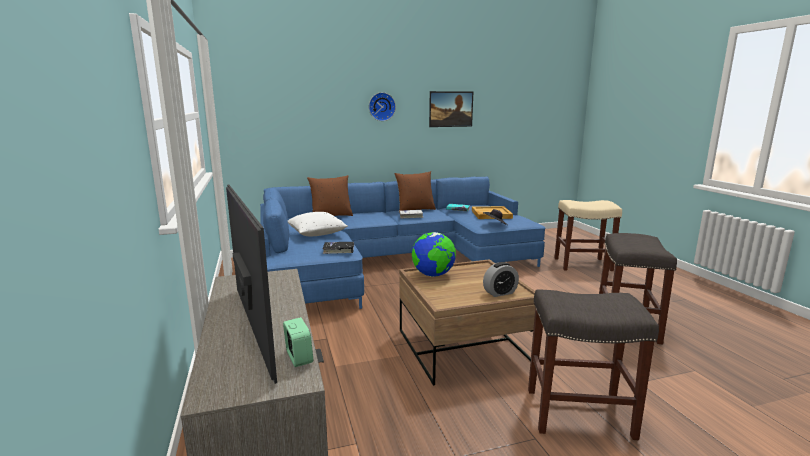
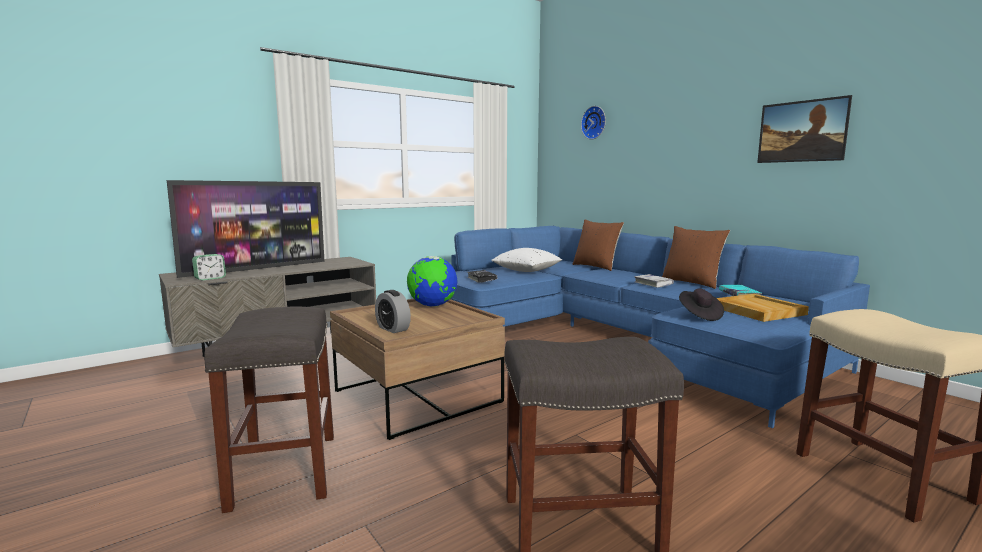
camera: 70 degrees right, 5 degrees down
wall clock [369,92,396,121] -> wall clock moved to [581,106,606,139]

